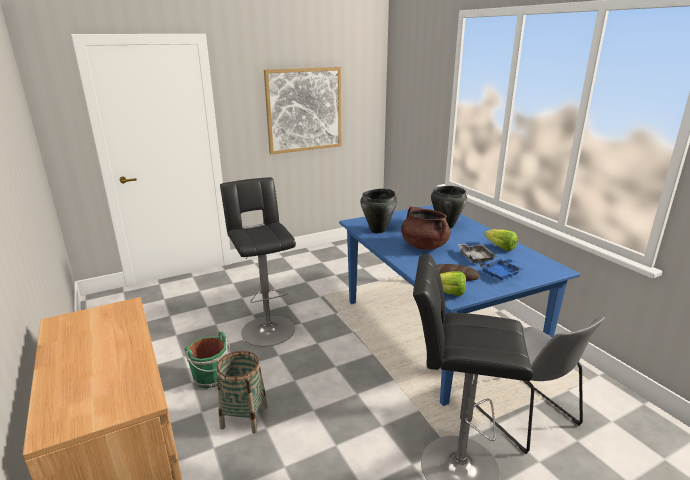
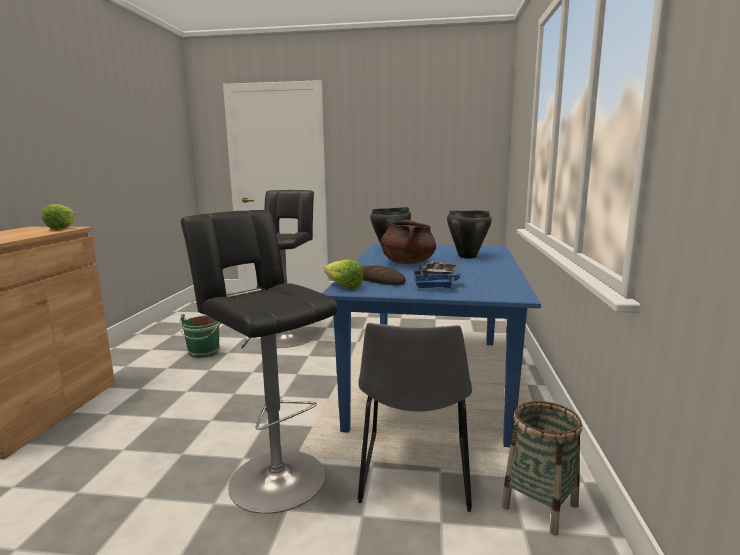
camera: 35 degrees right, 10 degrees down
basket [216,351,267,433] -> basket moved to [501,401,582,535]
picture [264,67,341,154] -> none
lettuce [484,229,517,251] -> lettuce moved to [41,204,75,230]

